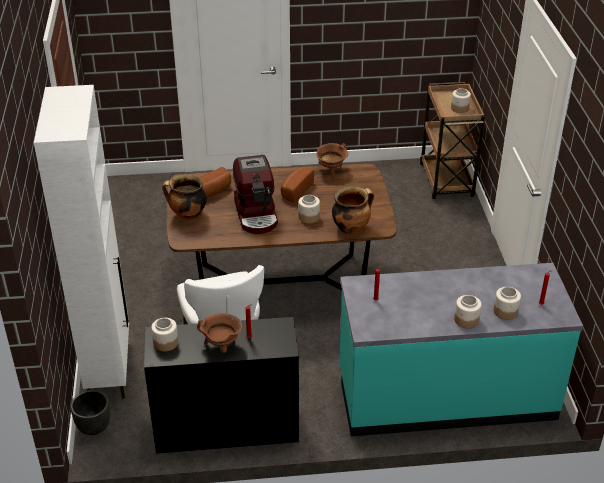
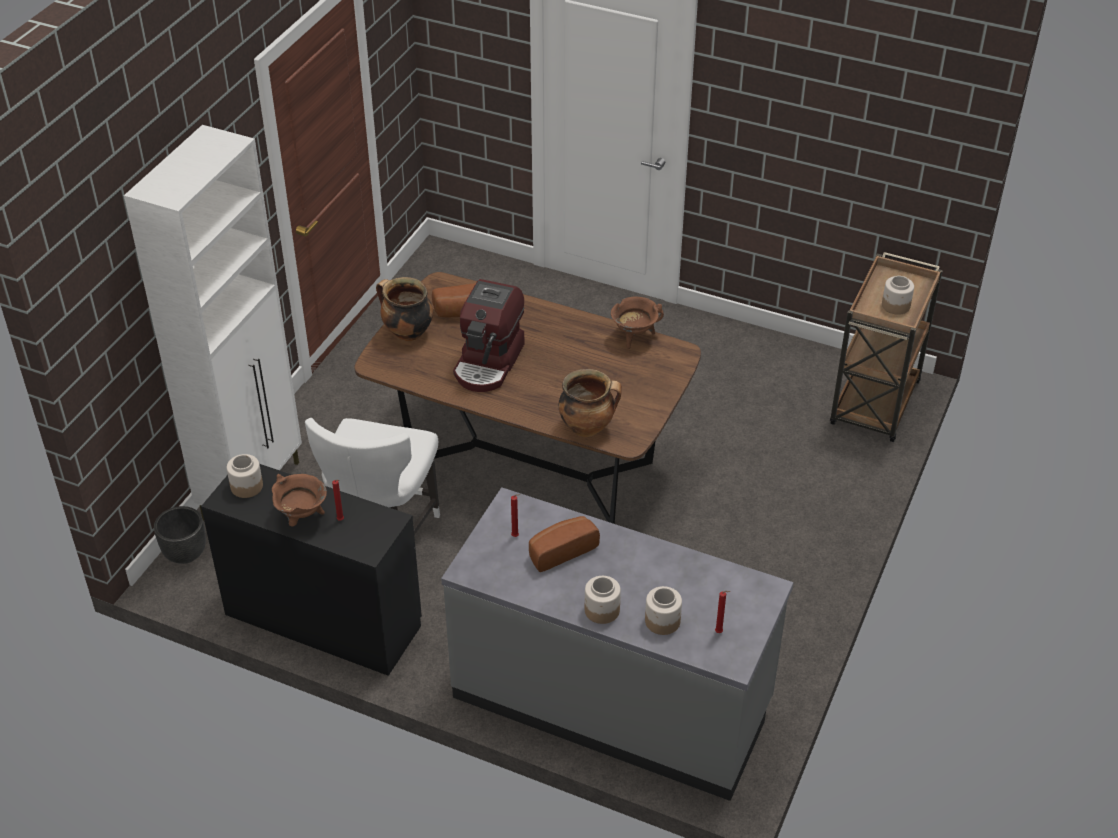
camera: 30 degrees right, 5 degrees up
bread [281,167,314,203] -> bread moved to [529,516,600,572]
jar [298,195,320,223] -> none
turquoise counter [339,263,583,436] -> grey counter [441,487,793,801]

